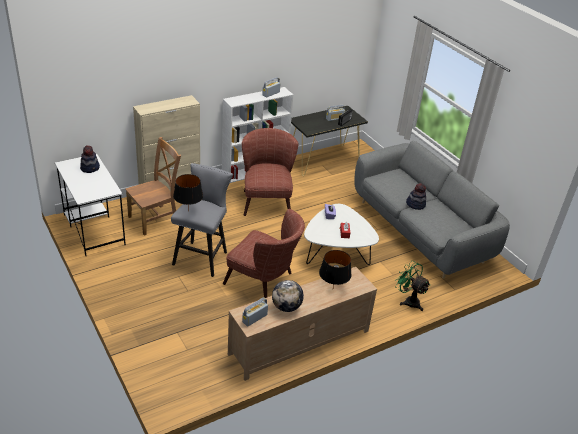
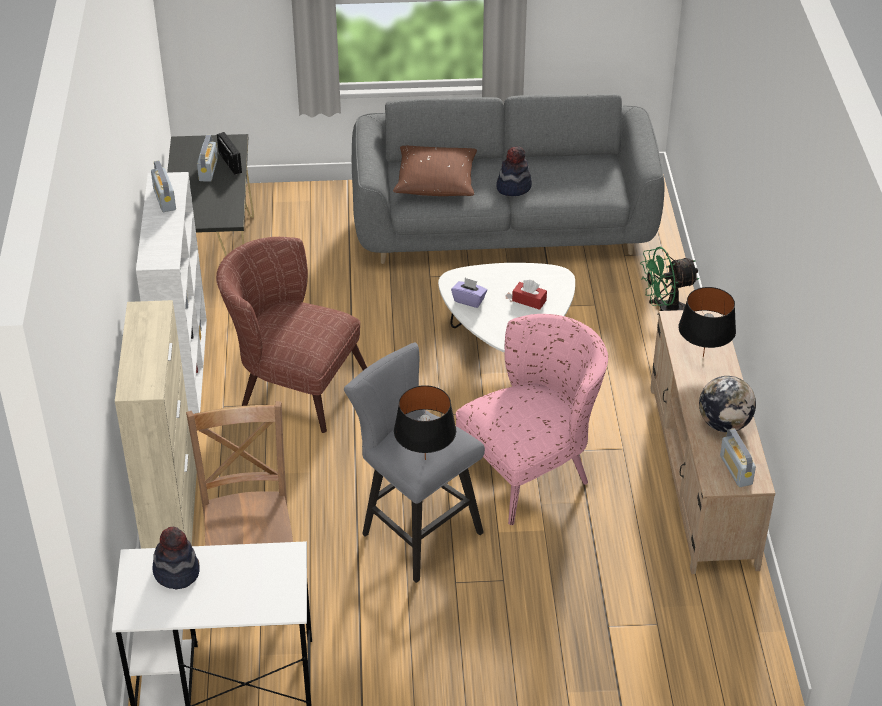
camera: 60 degrees left, 5 degrees up
brown armchair [223,209,305,298] -> pink armchair [456,314,608,525]
none -> brown pillow [393,146,477,196]

